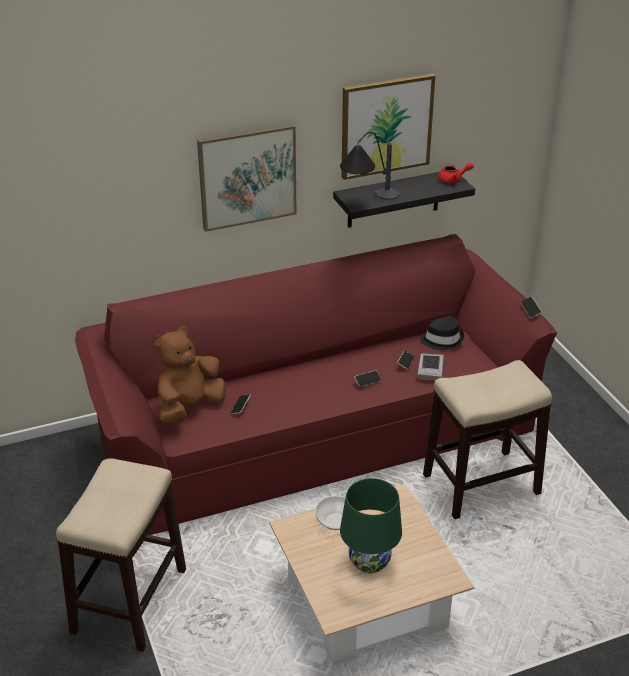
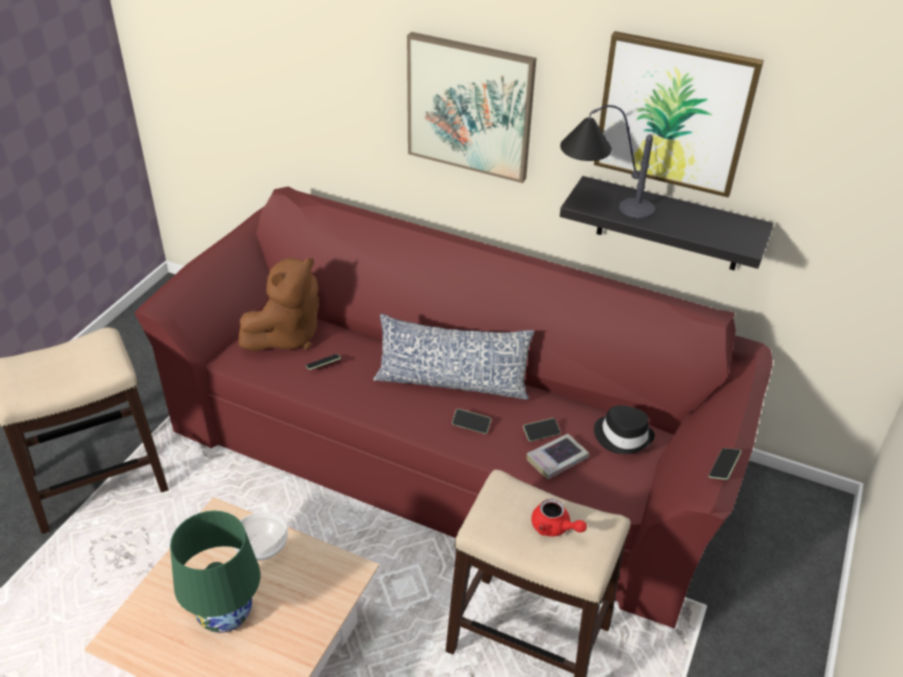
camera: 45 degrees right, 5 degrees up
brown plush toy [154,326,226,425] -> brown plush toy turned 135 degrees clockwise [239,257,319,351]
red teapot [438,162,474,183] -> red teapot moved to [531,499,587,537]
none -> pillow [373,314,534,400]

